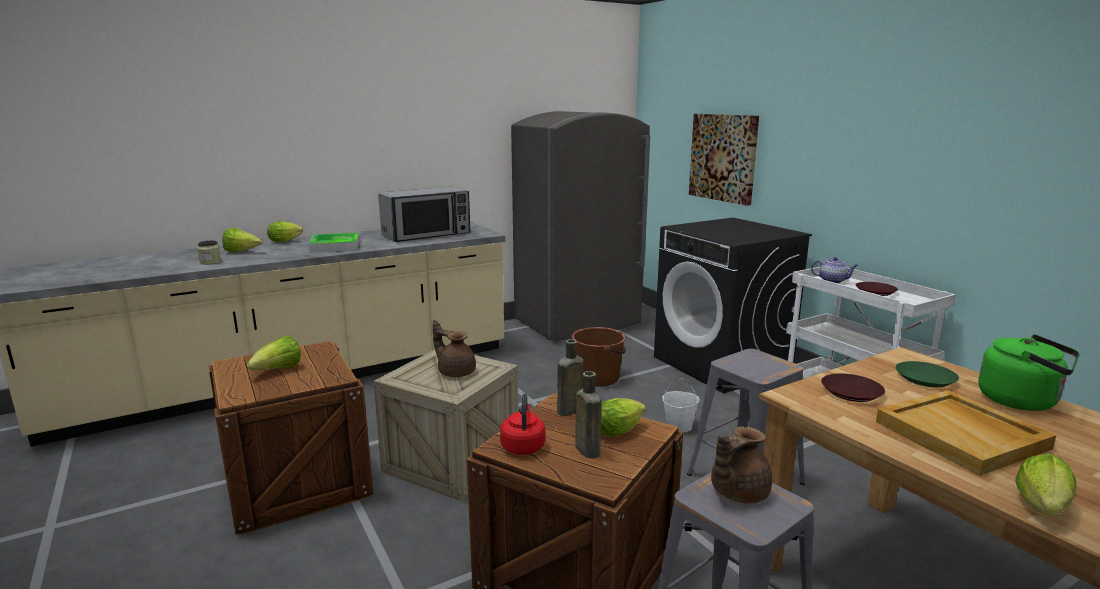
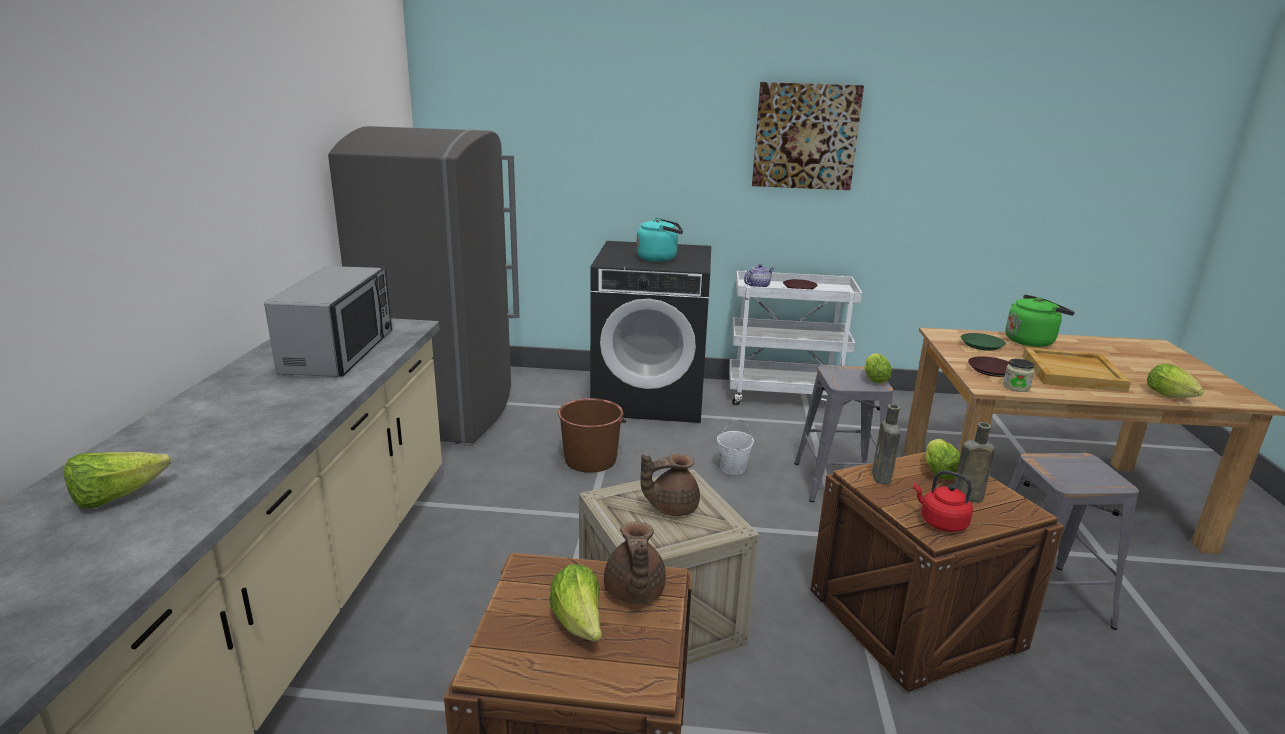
camera: 55 degrees left, 5 degrees up
jar [197,240,221,265] -> jar moved to [1003,359,1035,392]
lettuce [267,221,303,242] -> lettuce moved to [864,353,892,383]
tray [308,233,359,253] -> none
picture [689,114,759,206] -> picture moved to [752,82,864,190]
brown teapot [711,426,772,504] -> brown teapot moved to [604,522,666,604]
none -> turquoise kettle [636,218,683,262]

